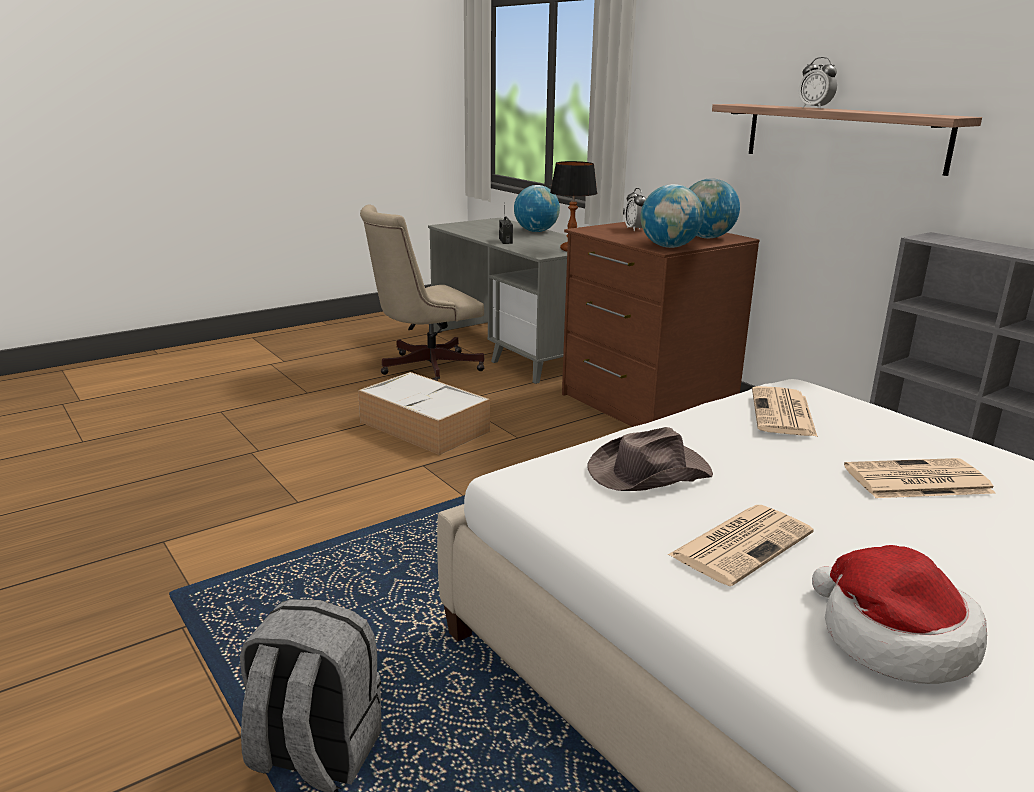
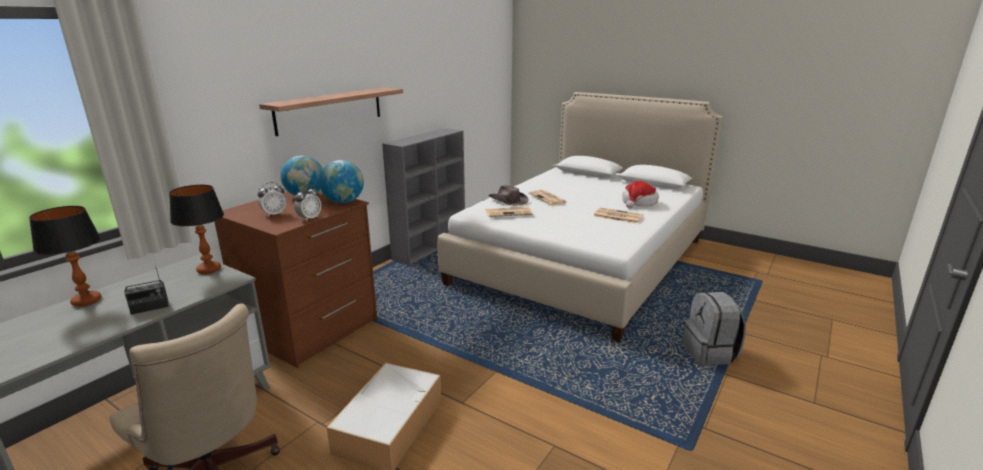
camera: 110 degrees left, 0 degrees up
globe [514,185,560,232] -> table lamp [29,206,101,307]
brown hat [588,427,713,491] -> brown hat moved to [489,185,529,206]
alarm clock [799,57,837,109] -> alarm clock moved to [294,186,321,221]

